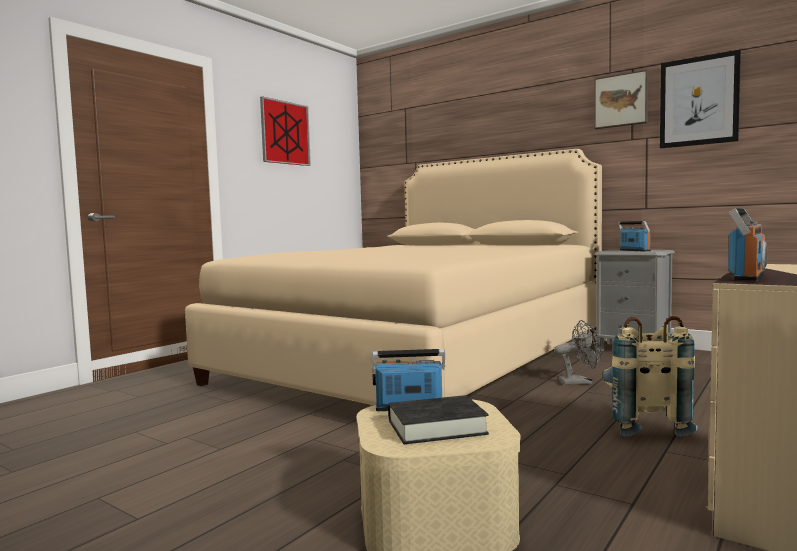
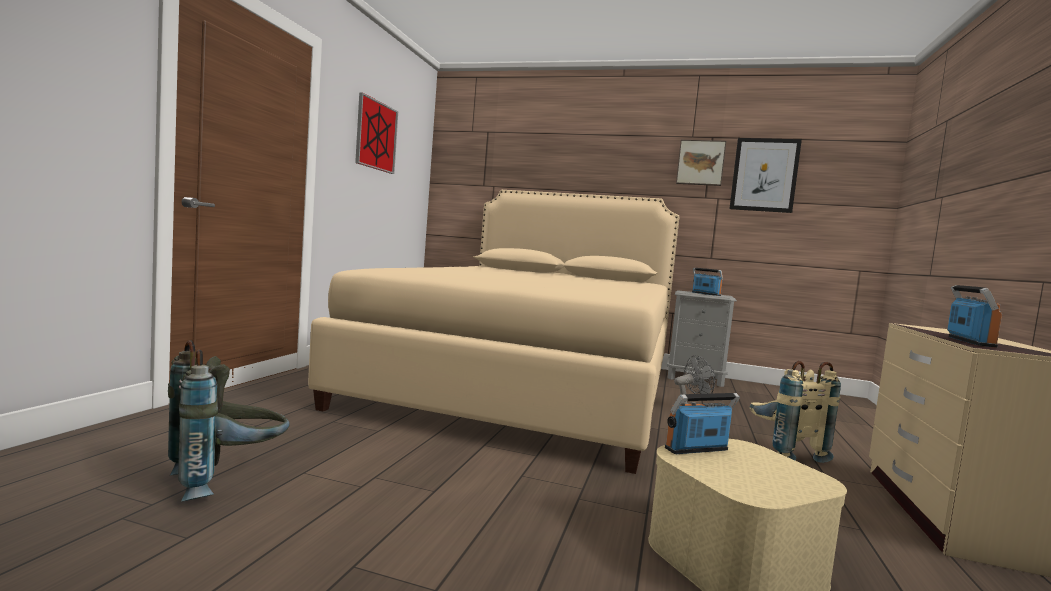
camera: 20 degrees left, 0 degrees up
black book [388,395,489,444] -> none
none -> grey backpack [168,340,290,502]

